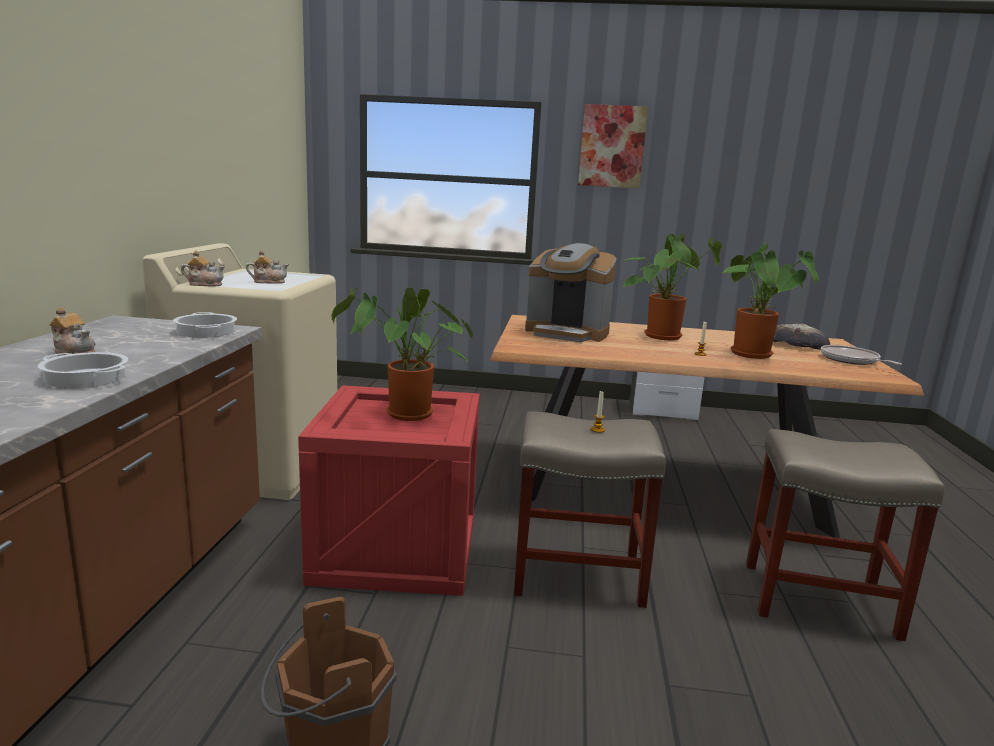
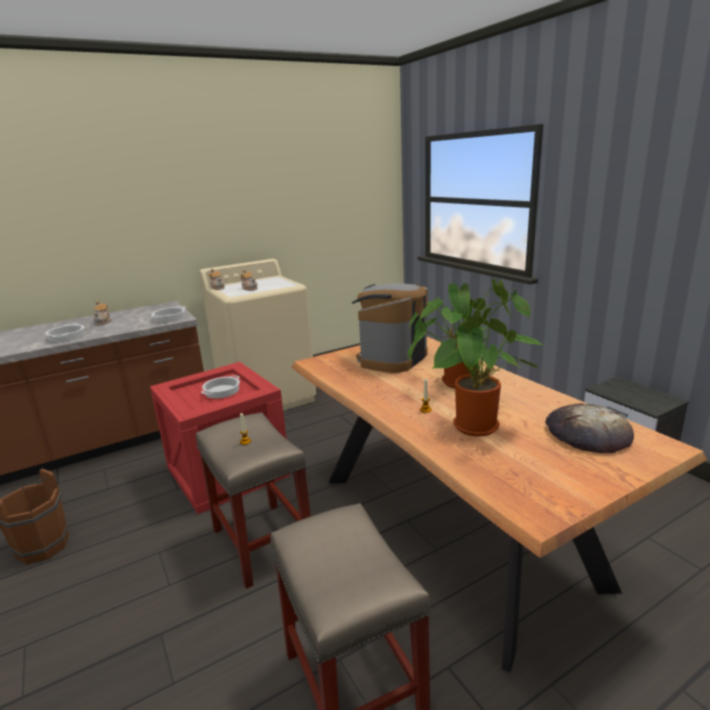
camera: 55 degrees right, 5 degrees up
potted plant [332,287,473,421] -> cooking pot [201,375,240,398]
coffee machine [525,243,617,342] -> coffee machine turned 45 degrees clockwise [352,283,428,373]
picture [578,104,648,188] -> none
frying pan [821,345,902,365] -> none

